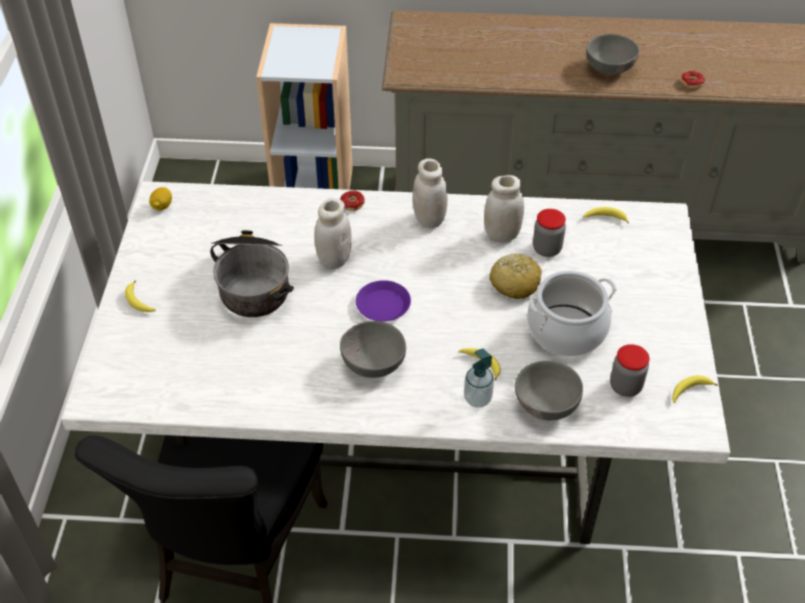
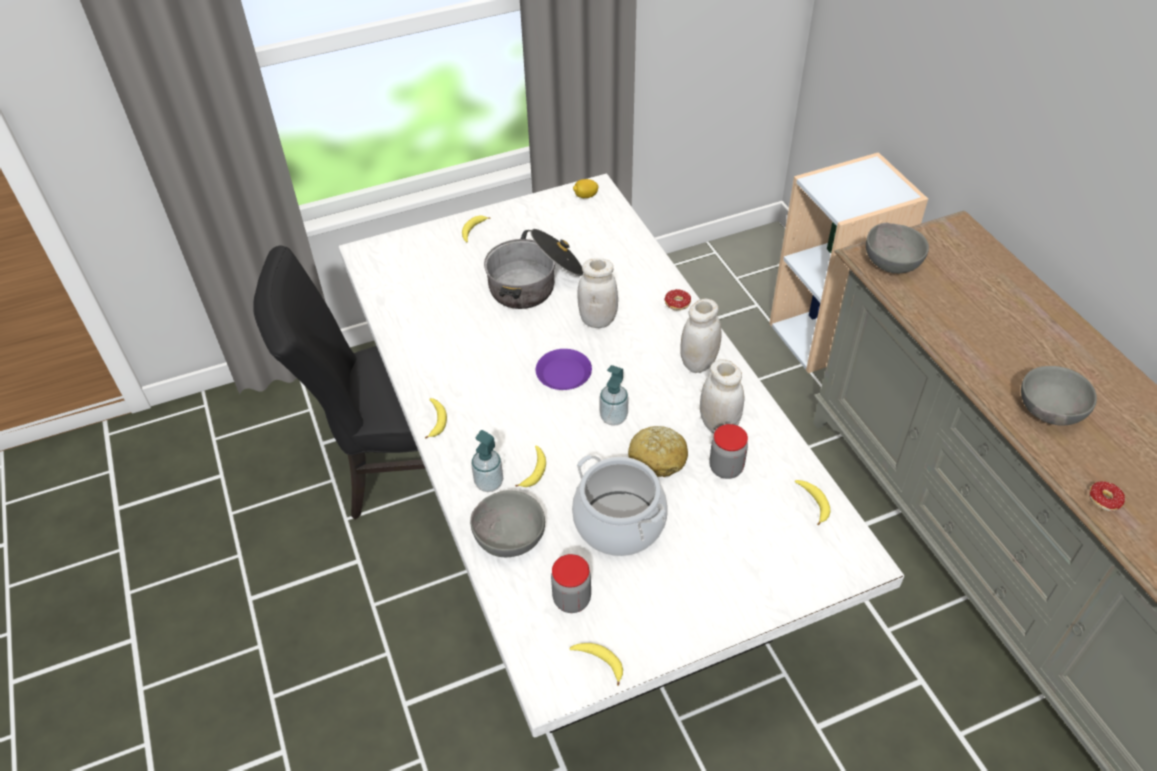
camera: 65 degrees right, 0 degrees up
grey bowl [340,321,406,378] -> grey bowl moved to [866,223,929,273]
none -> banana [425,398,447,438]
none -> soap dispenser [600,365,628,426]

